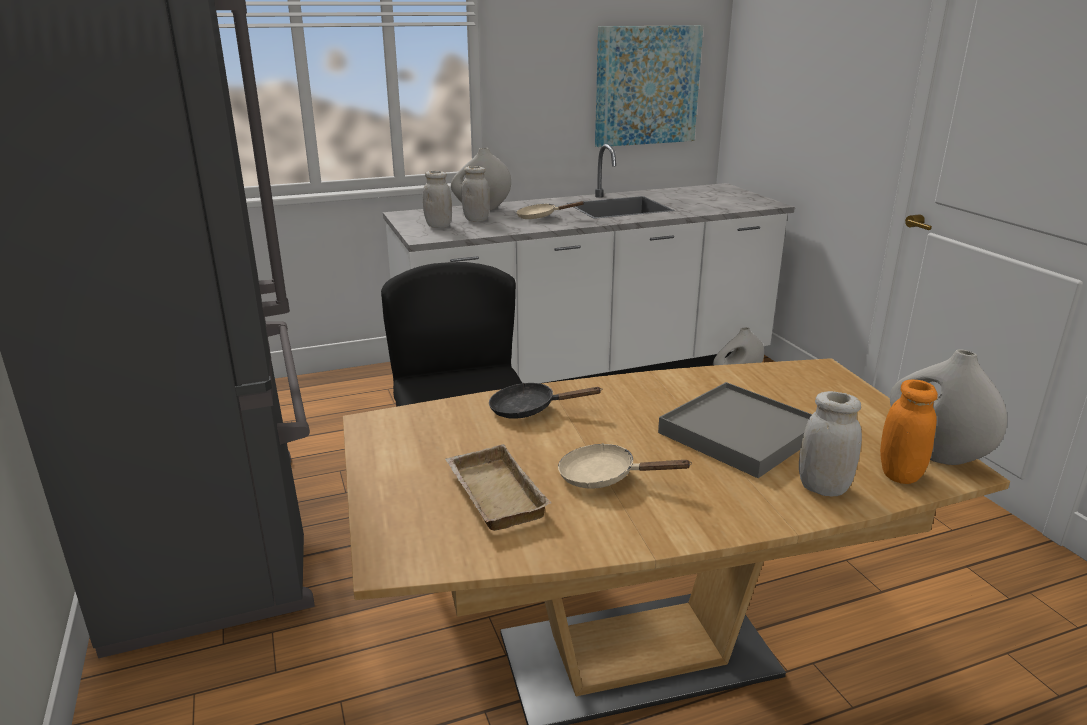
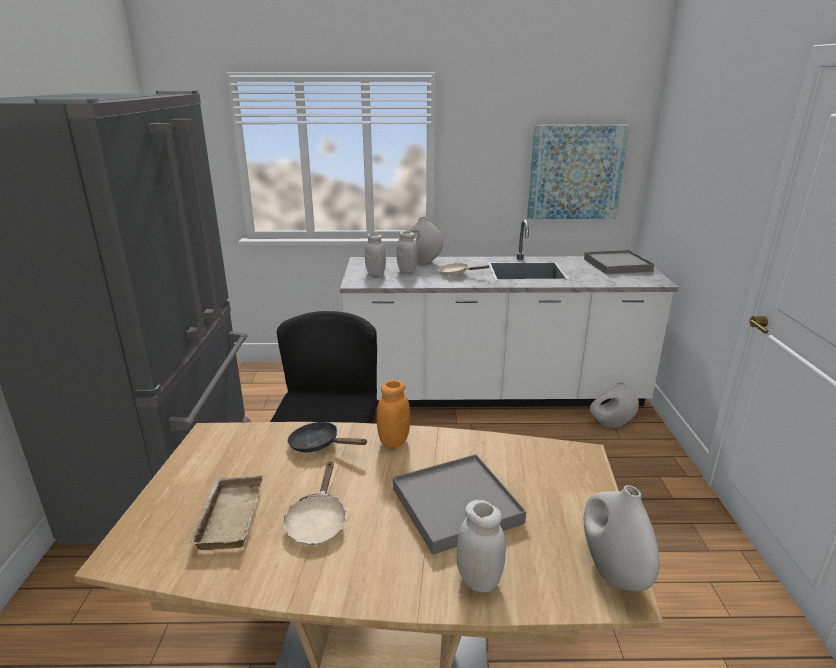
camera: 20 degrees right, 0 degrees up
beige frying pan [558,443,692,489] -> beige frying pan turned 120 degrees counterclockwise [284,462,347,546]
orange jar [880,380,938,484] -> orange jar moved to [377,380,410,448]
none -> grey tray [584,250,654,274]

